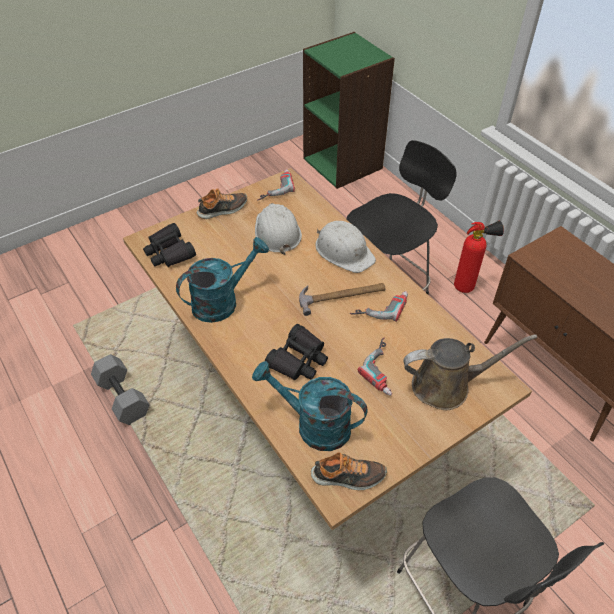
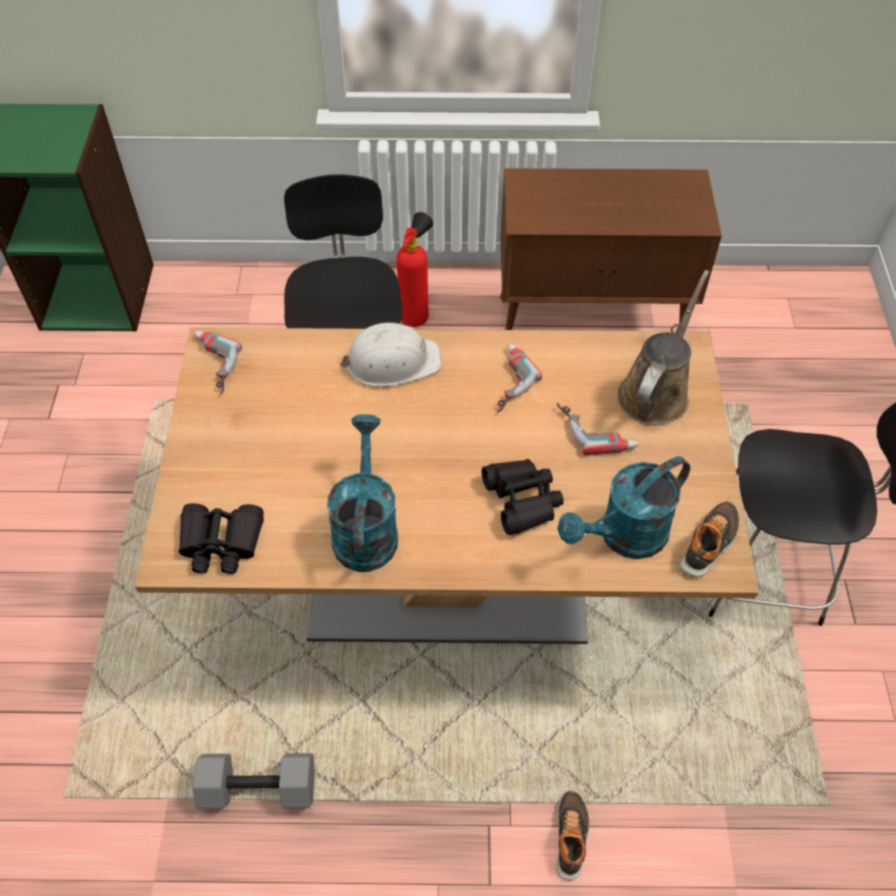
camera: 55 degrees left, 5 degrees up
shoe [197,188,247,219] -> shoe moved to [556,790,589,881]
white hard hat [255,203,302,255] -> none
hammer [299,283,386,316] -> none

